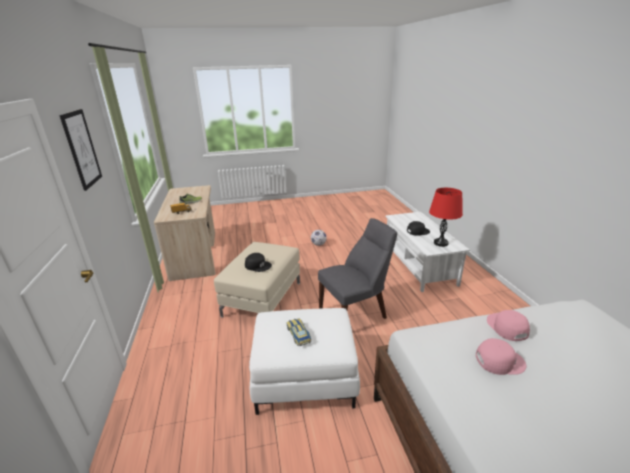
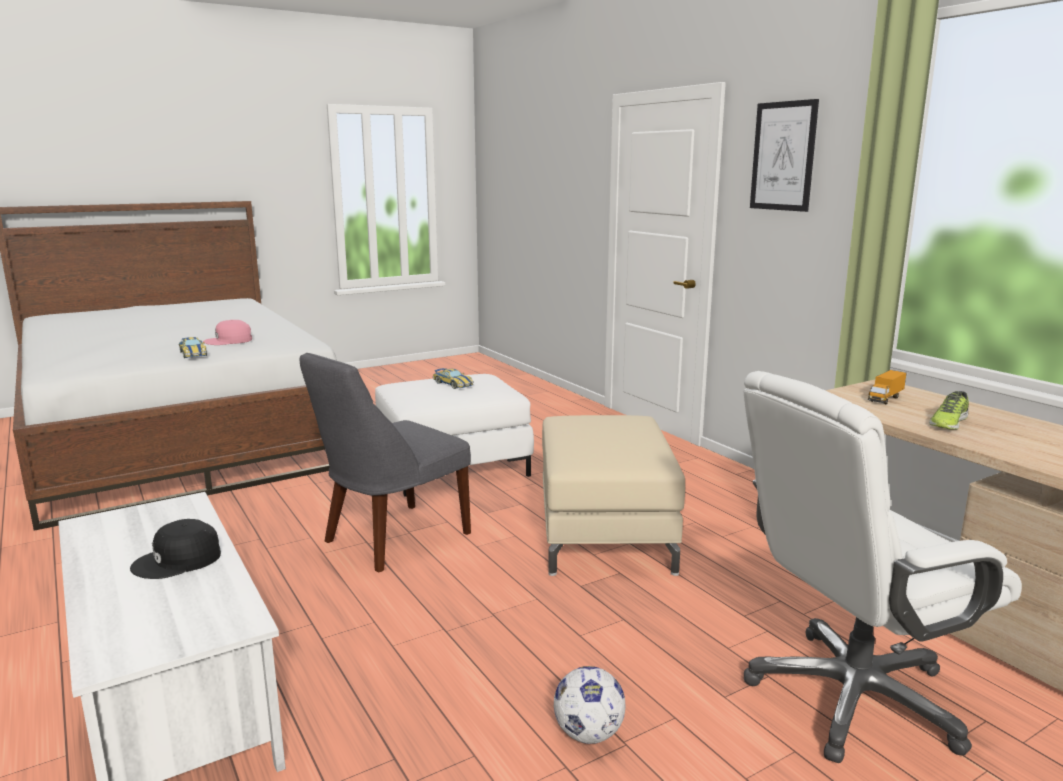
camera: 160 degrees right, 10 degrees down
black cap [245,253,272,272] -> none
red table lamp [429,188,463,247] -> none
pink cap [487,310,530,341] -> toy car [179,337,207,358]
none -> white office chair [743,371,1022,763]

